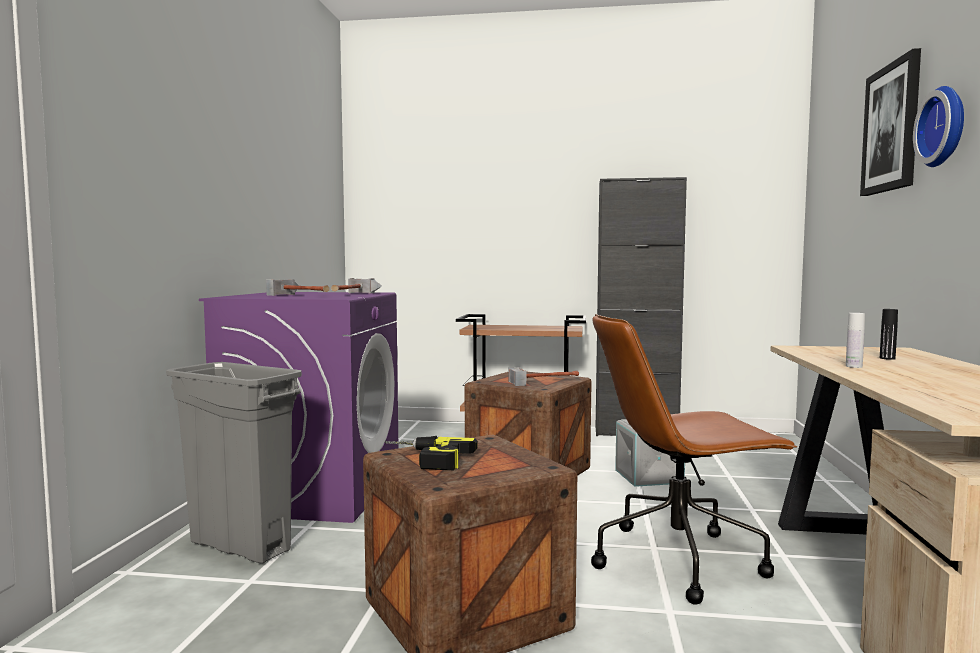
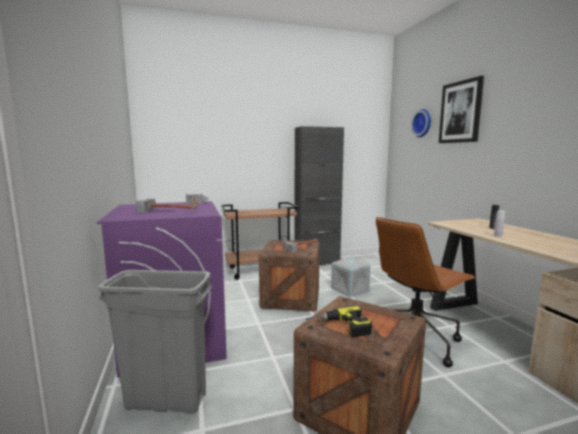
camera: 25 degrees left, 5 degrees up
wall clock [913,86,964,167] -> wall clock moved to [411,109,431,137]

